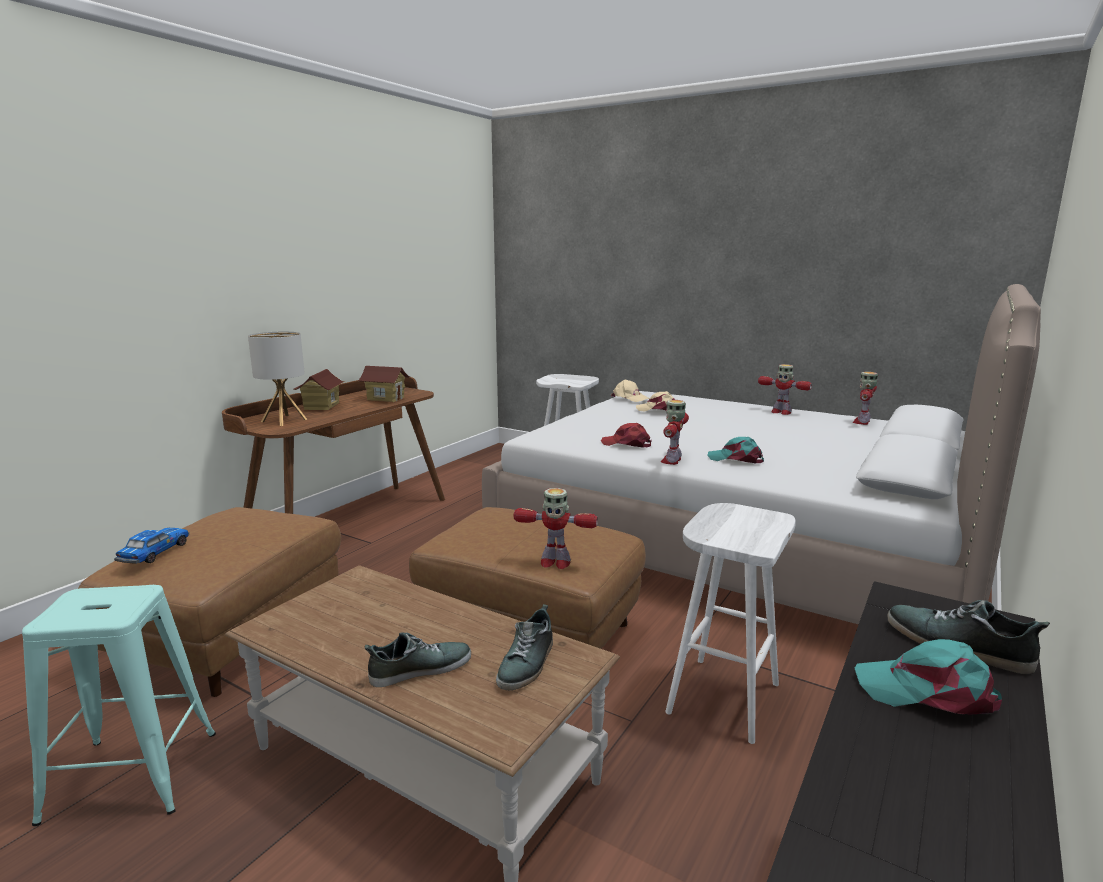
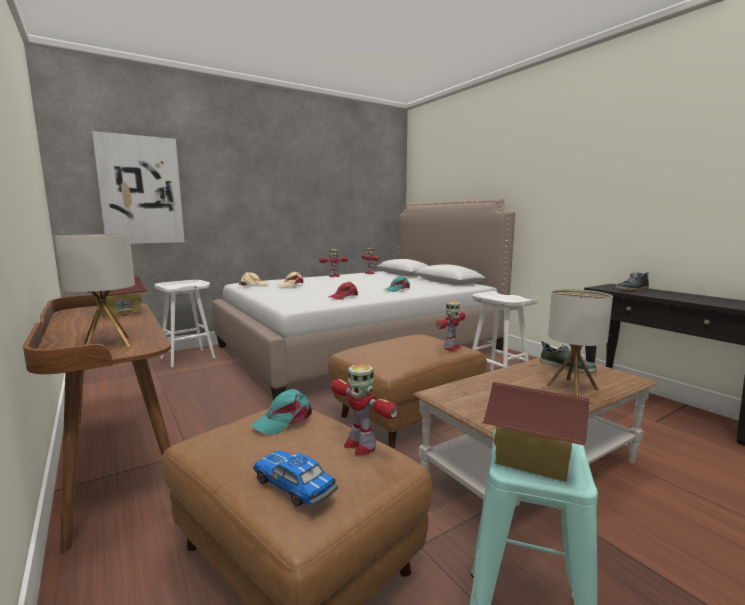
camera: 65 degrees left, 5 degrees down
toy house [294,369,345,410] -> toy house moved to [482,382,589,482]
shoe [365,632,471,687] -> table lamp [546,289,613,397]
toy robot [661,400,689,465] -> toy robot moved to [331,364,398,455]
turquoise cap [855,639,1002,715] -> turquoise cap moved to [251,389,312,435]
none -> picture [92,131,185,244]

